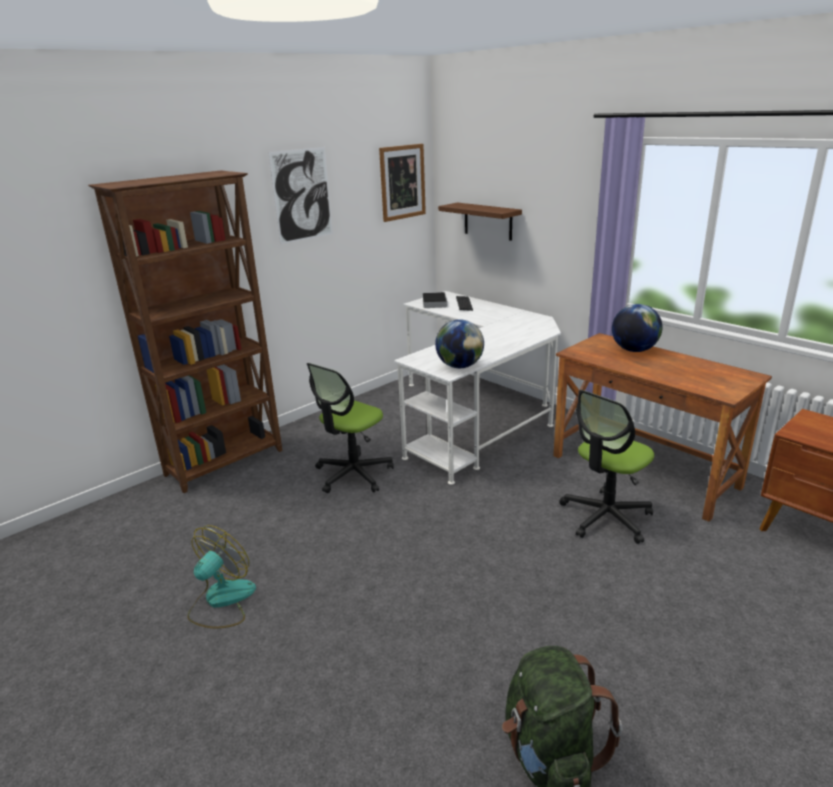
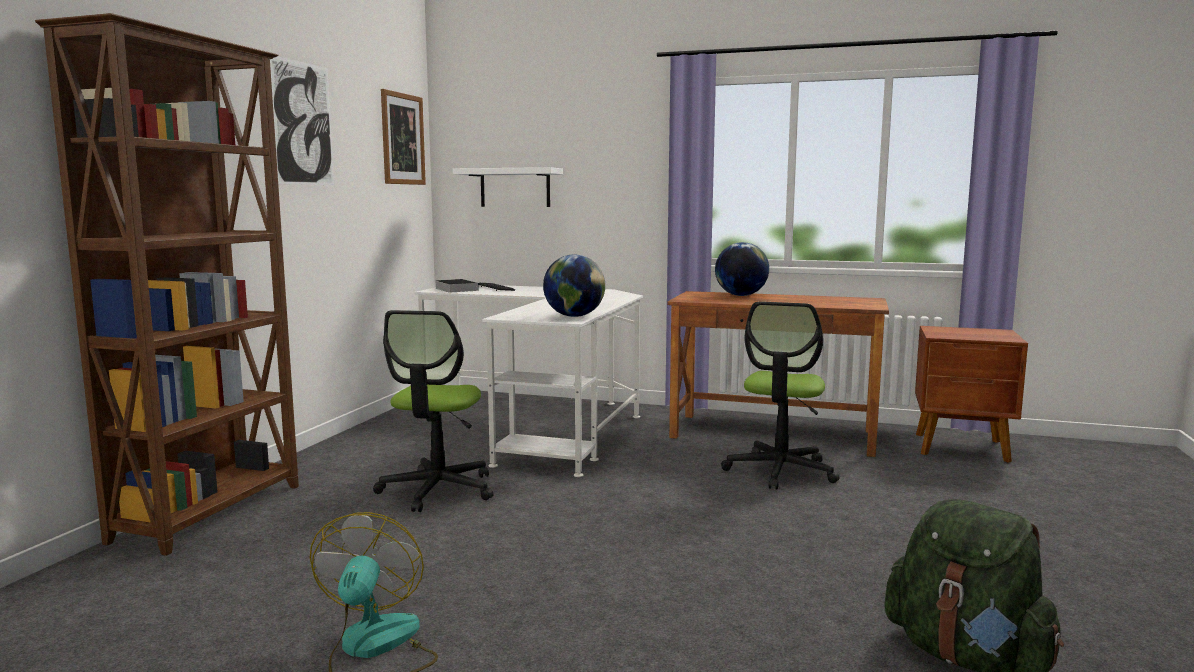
camera: 30 degrees left, 15 degrees down
brown shelf [438,202,522,241] -> white shelf [453,167,563,207]

